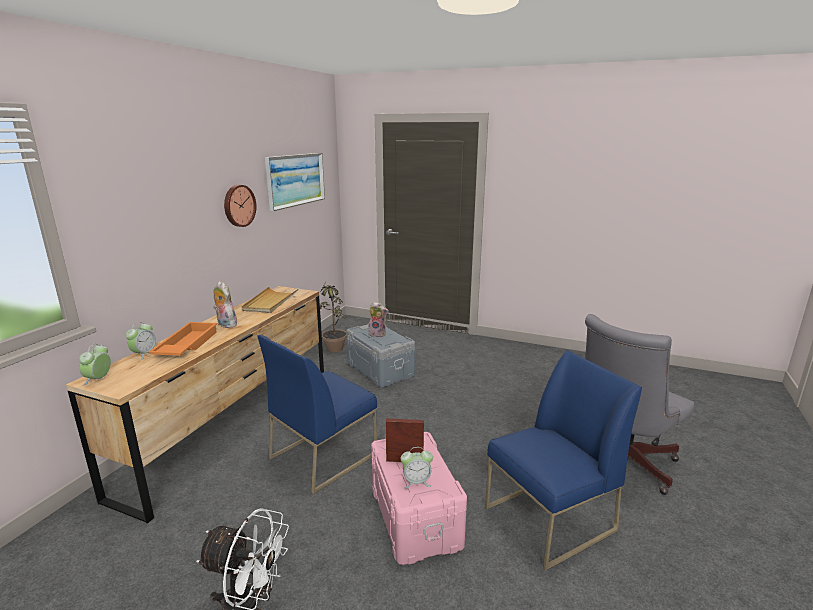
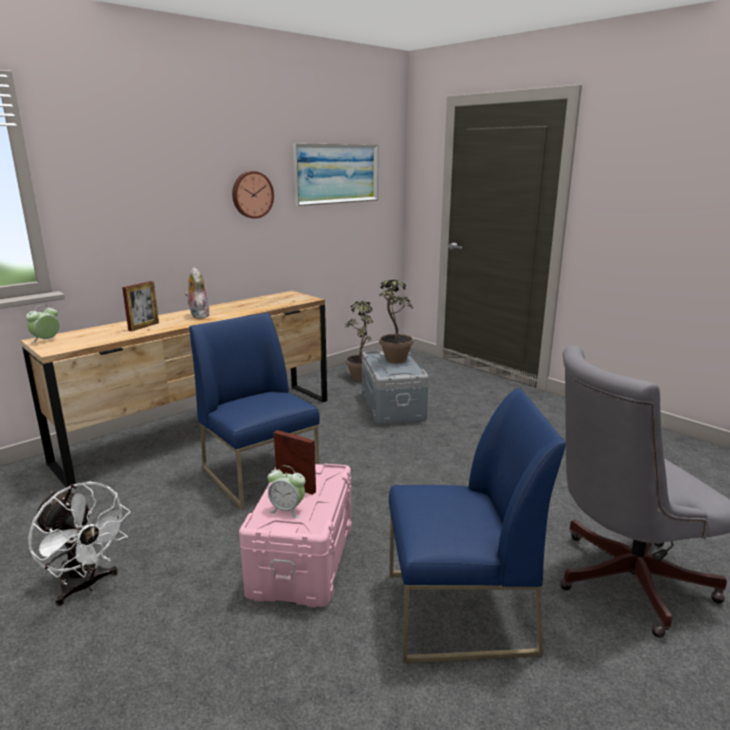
camera: 25 degrees right, 0 degrees up
alarm clock [125,322,156,361] -> none
orange tray [149,322,218,356] -> picture frame [122,281,159,331]
beige tray [242,287,298,313] -> none
blue chair [257,335,377,494] -> blue chair turned 75 degrees clockwise [190,313,320,510]
plush toy [368,302,388,337] -> potted plant [379,280,413,363]

